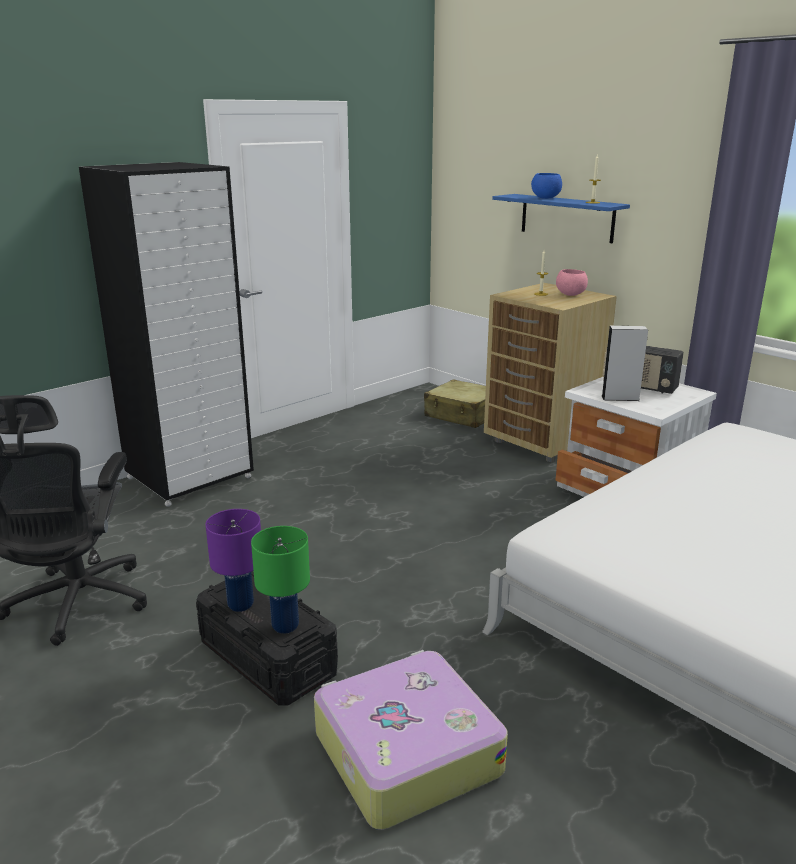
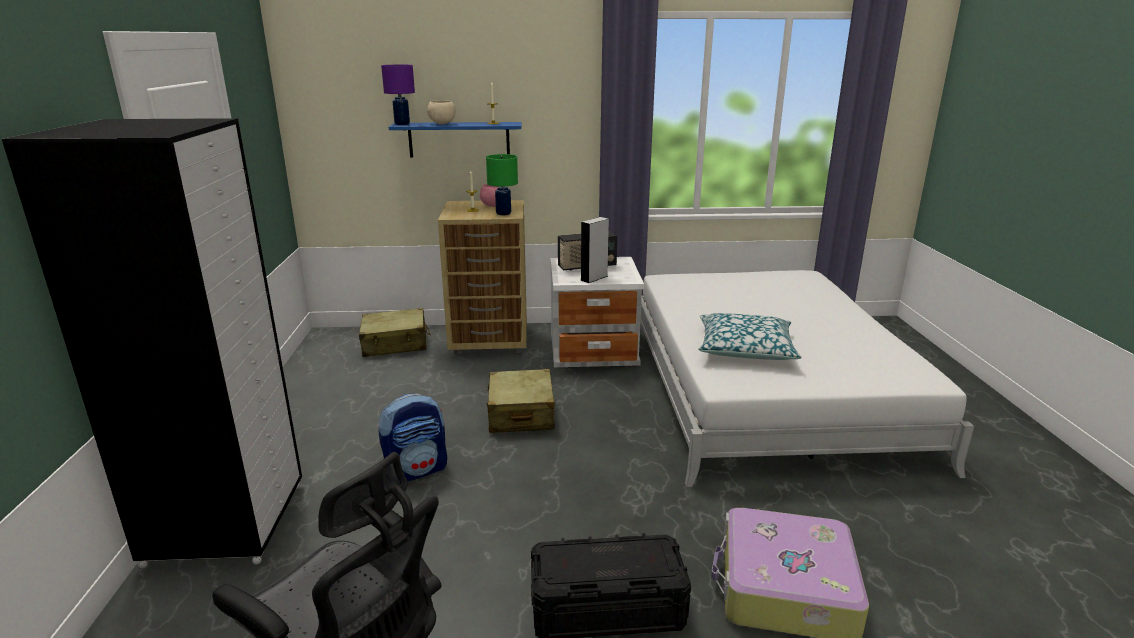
camera: 50 degrees left, 0 degrees up
purple table lamp [205,509,261,612] -> purple table lamp moved to [381,64,415,125]
green table lamp [251,526,310,634] -> green table lamp moved to [486,154,518,215]
blue bowl [531,173,562,199] -> beige bowl [427,100,456,124]
none -> backpack [379,393,447,481]
none -> beige suitcase [486,369,555,433]
none -> pillow [698,313,802,360]

